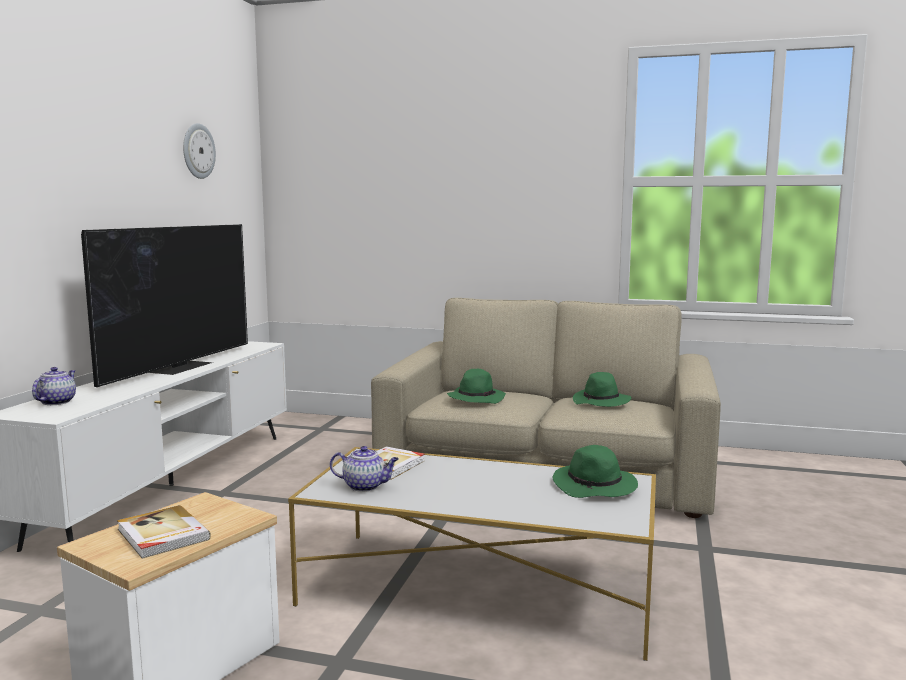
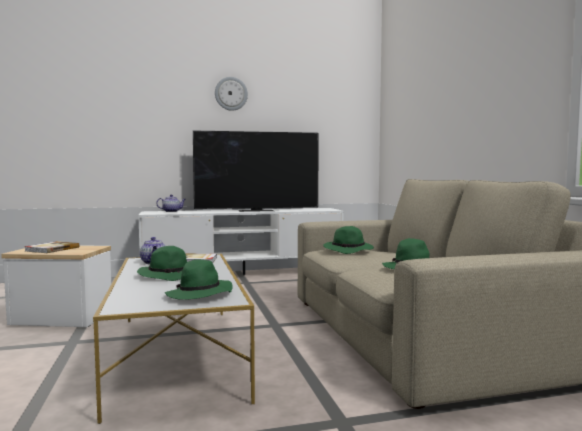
camera: 60 degrees right, 5 degrees down
wall clock [183,123,216,179] -> wall clock moved to [215,77,248,111]
none -> green hat [137,246,187,281]

